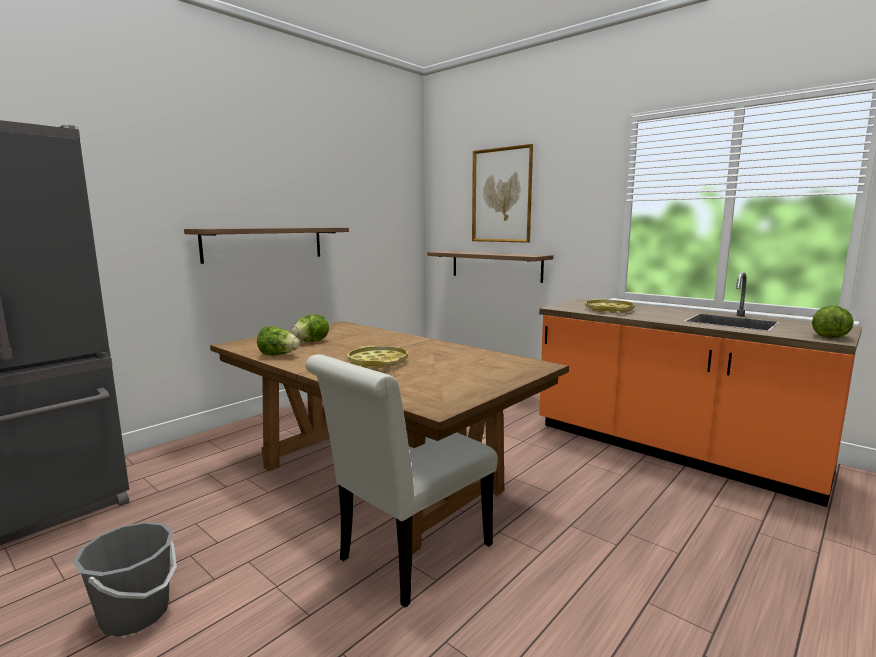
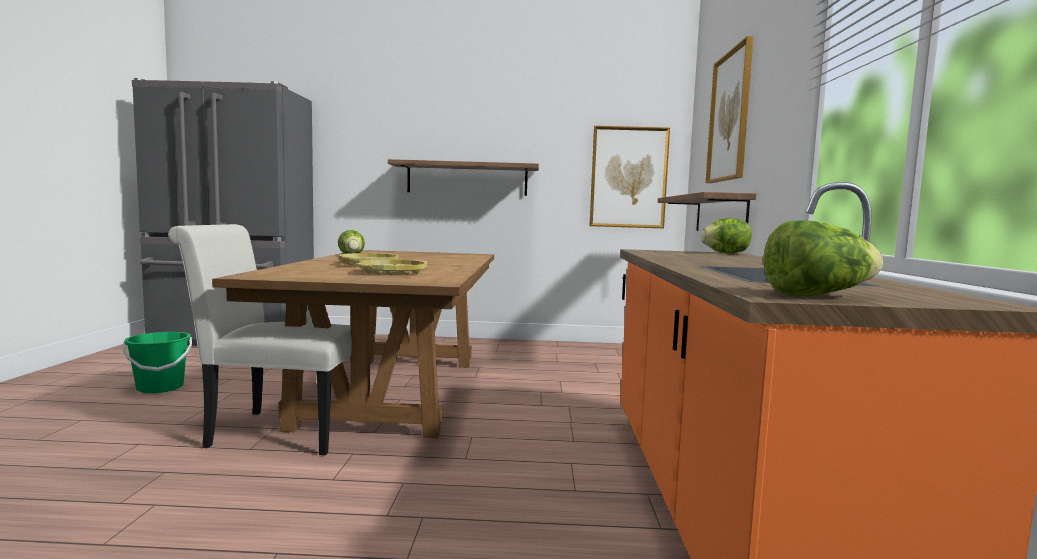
camera: 50 degrees right, 5 degrees down
grey bucket [73,522,177,637] -> green bucket [123,332,192,393]
lettuce [292,314,329,342] -> lettuce moved to [700,218,752,254]
yellow tray [585,299,635,313] -> yellow tray moved to [356,260,427,275]
none -> picture [589,126,670,228]

